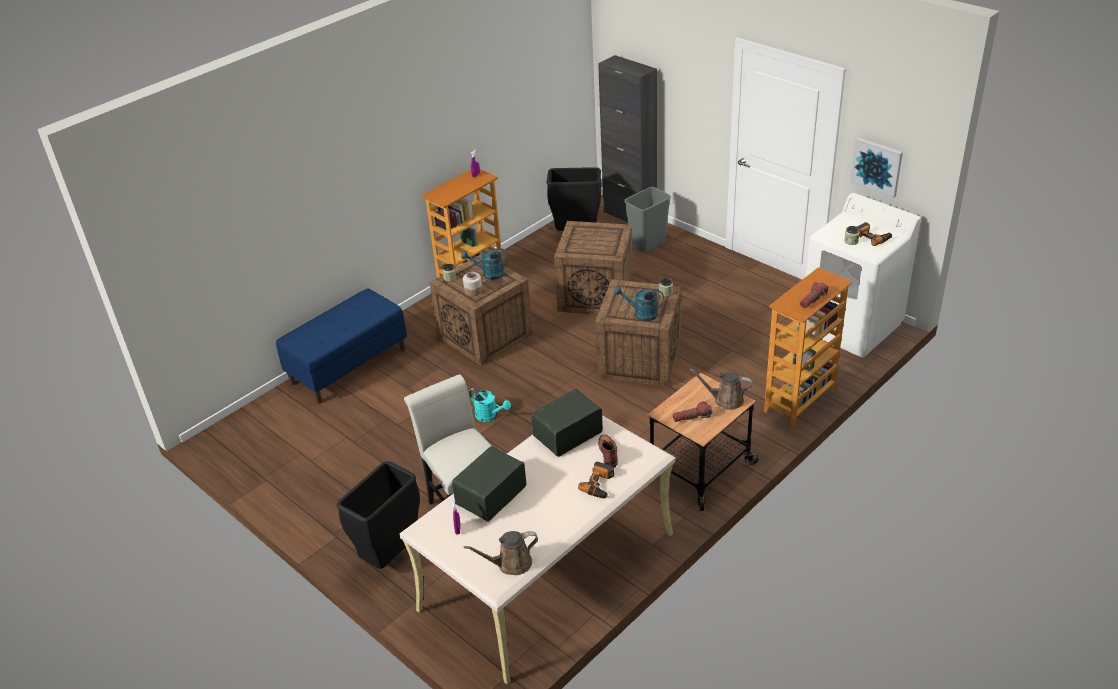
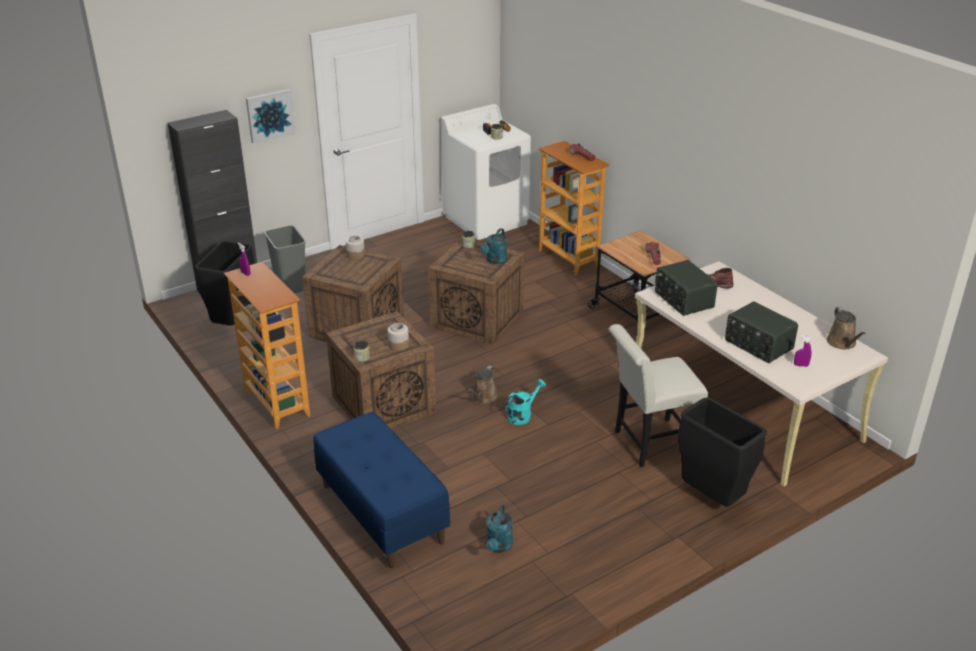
camera: 80 degrees left, 5 degrees down
turquoise watering can [461,248,508,280] -> turquoise watering can moved to [486,504,513,553]
power drill [578,461,614,498] -> none
brown watering can [689,369,752,410] -> brown watering can moved to [468,365,498,404]
picture [850,138,903,198] -> picture moved to [246,89,295,144]
none -> jar [346,235,365,260]

